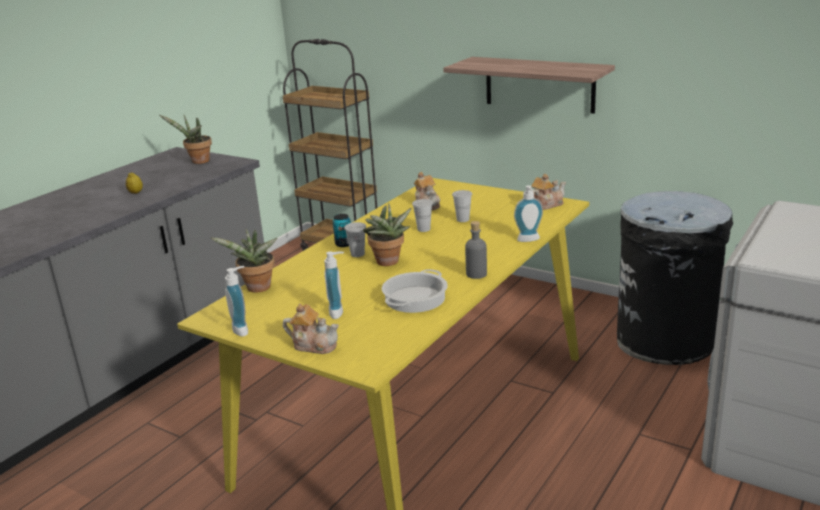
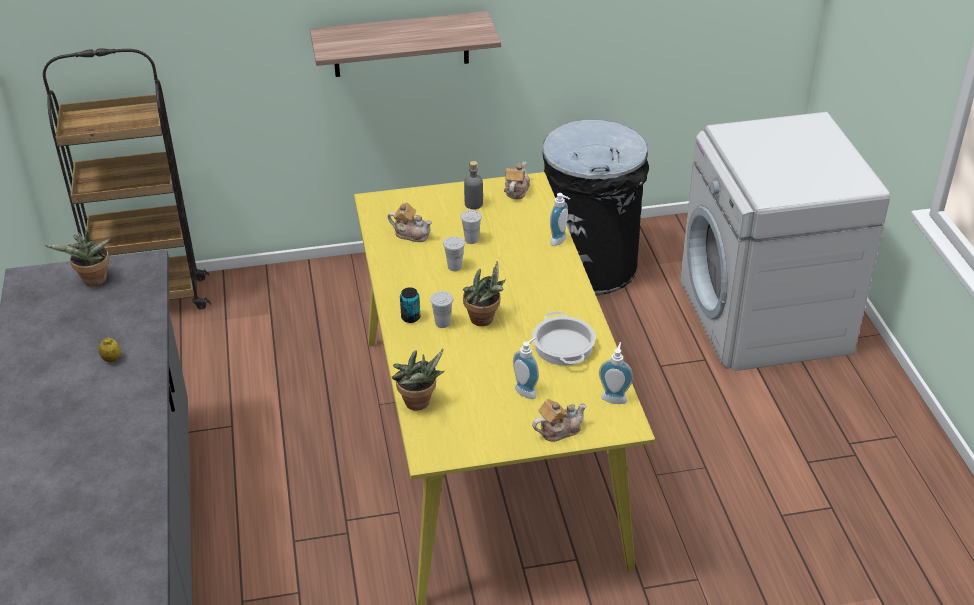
camera: 45 degrees left, 15 degrees up
soap dispenser [225,266,248,337] -> soap dispenser moved to [599,342,633,404]
grey bottle [465,221,487,279] -> grey bottle moved to [464,161,483,209]

